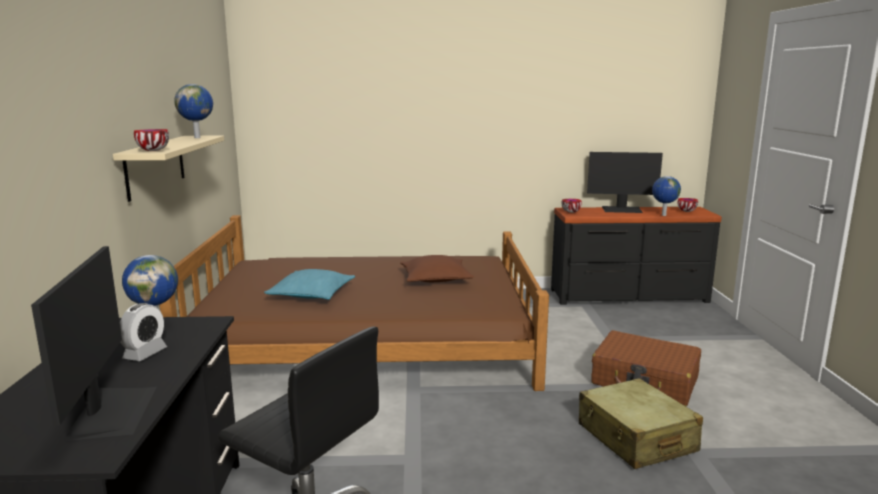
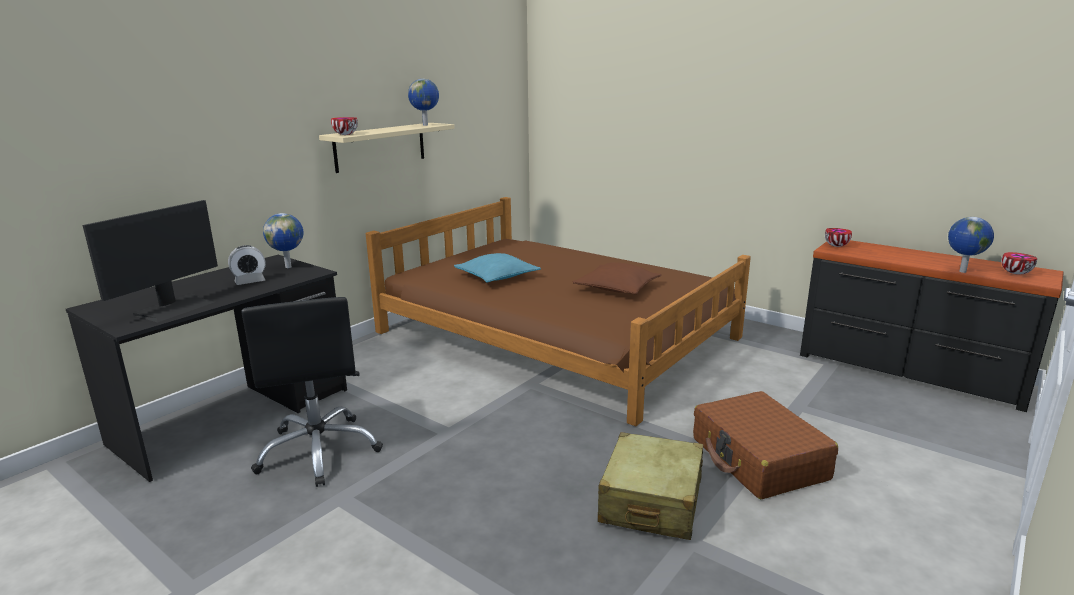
camera: 40 degrees right, 5 degrees up
monitor [587,152,663,213] -> none

